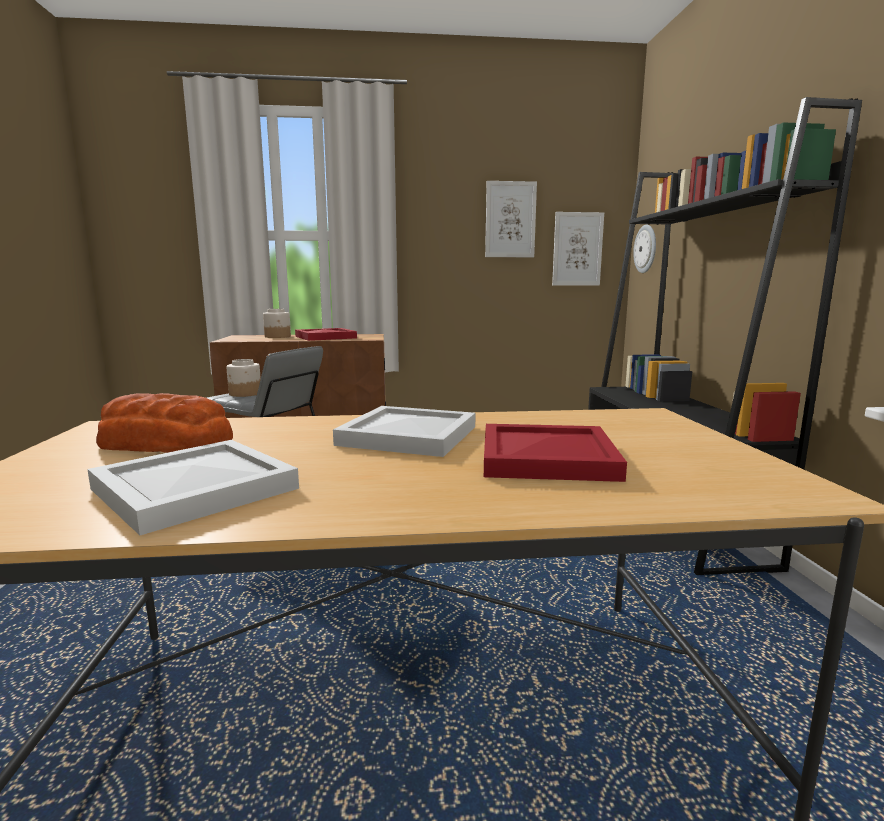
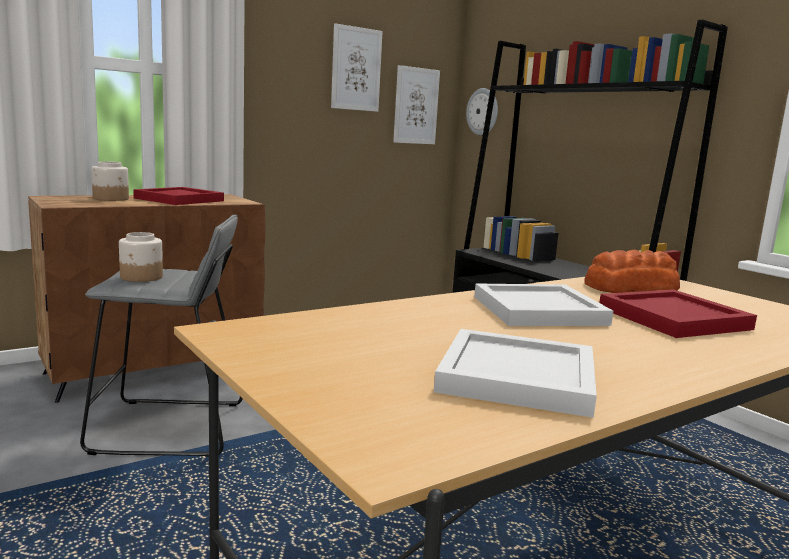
camera: 30 degrees left, 0 degrees up
bread [96,393,233,453] -> bread moved to [584,250,680,293]

